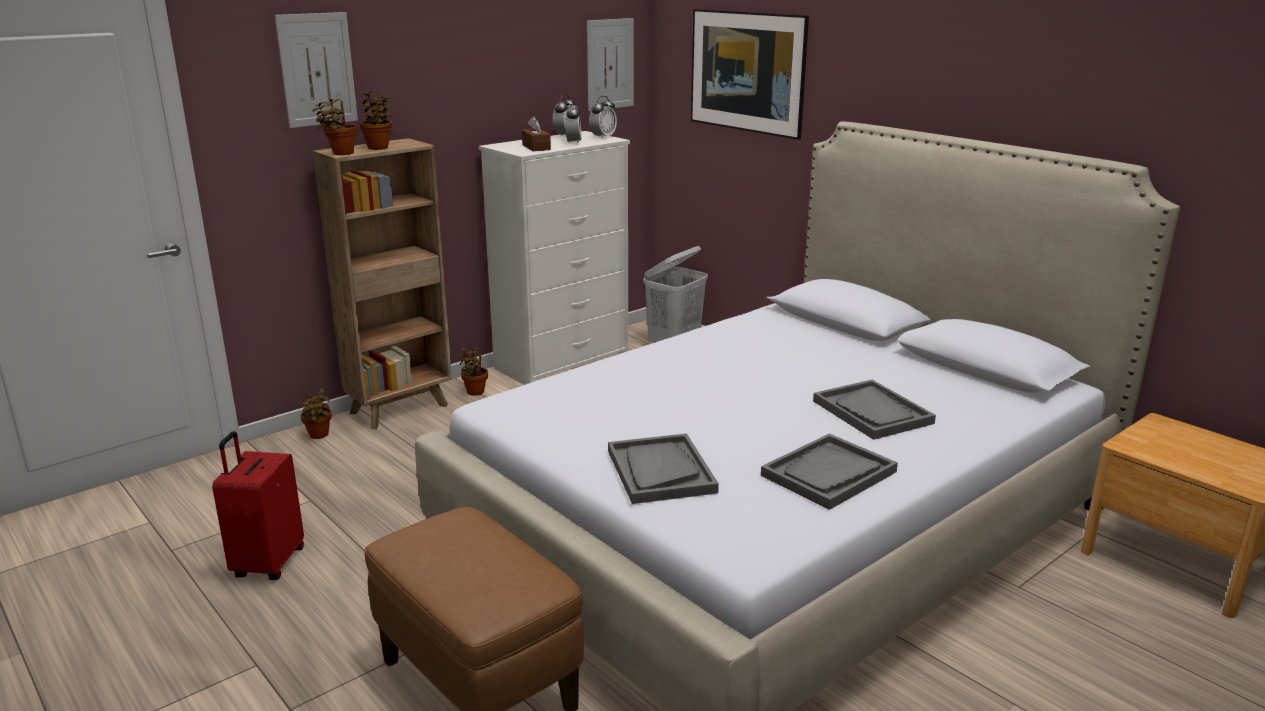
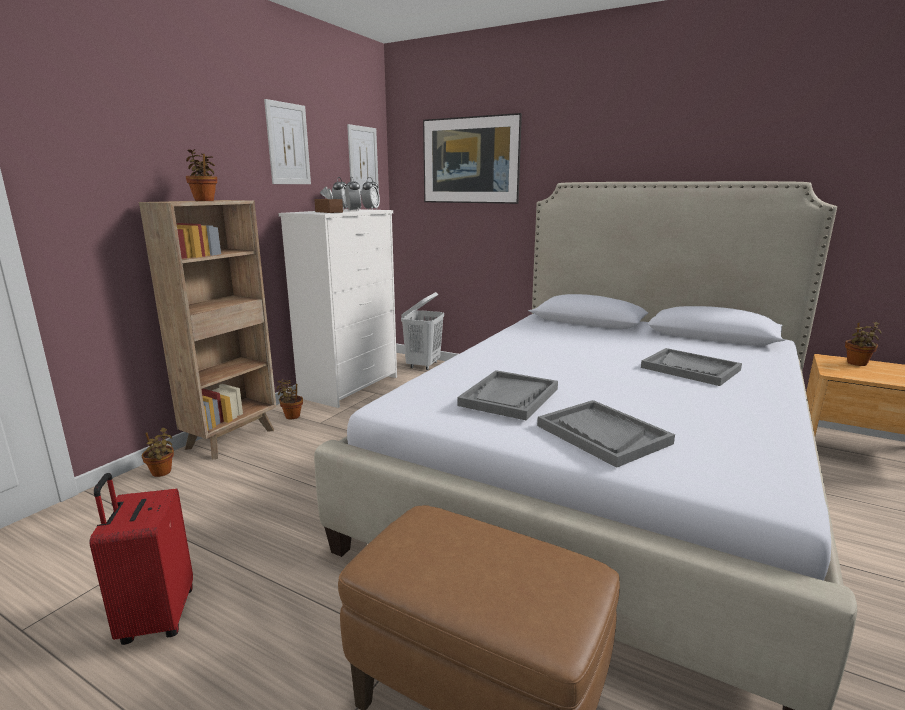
camera: 20 degrees left, 5 degrees down
picture [274,12,358,128] -> picture moved to [264,99,311,184]
potted plant [312,98,357,155] -> potted plant moved to [845,322,882,366]
grey tray [761,433,898,510] -> grey tray moved to [457,370,558,421]

